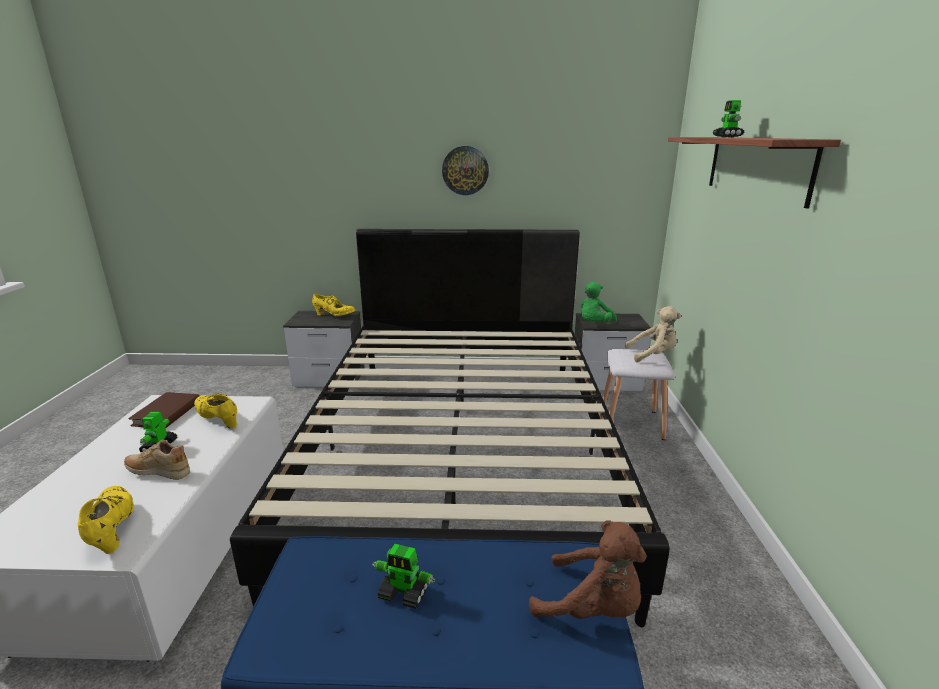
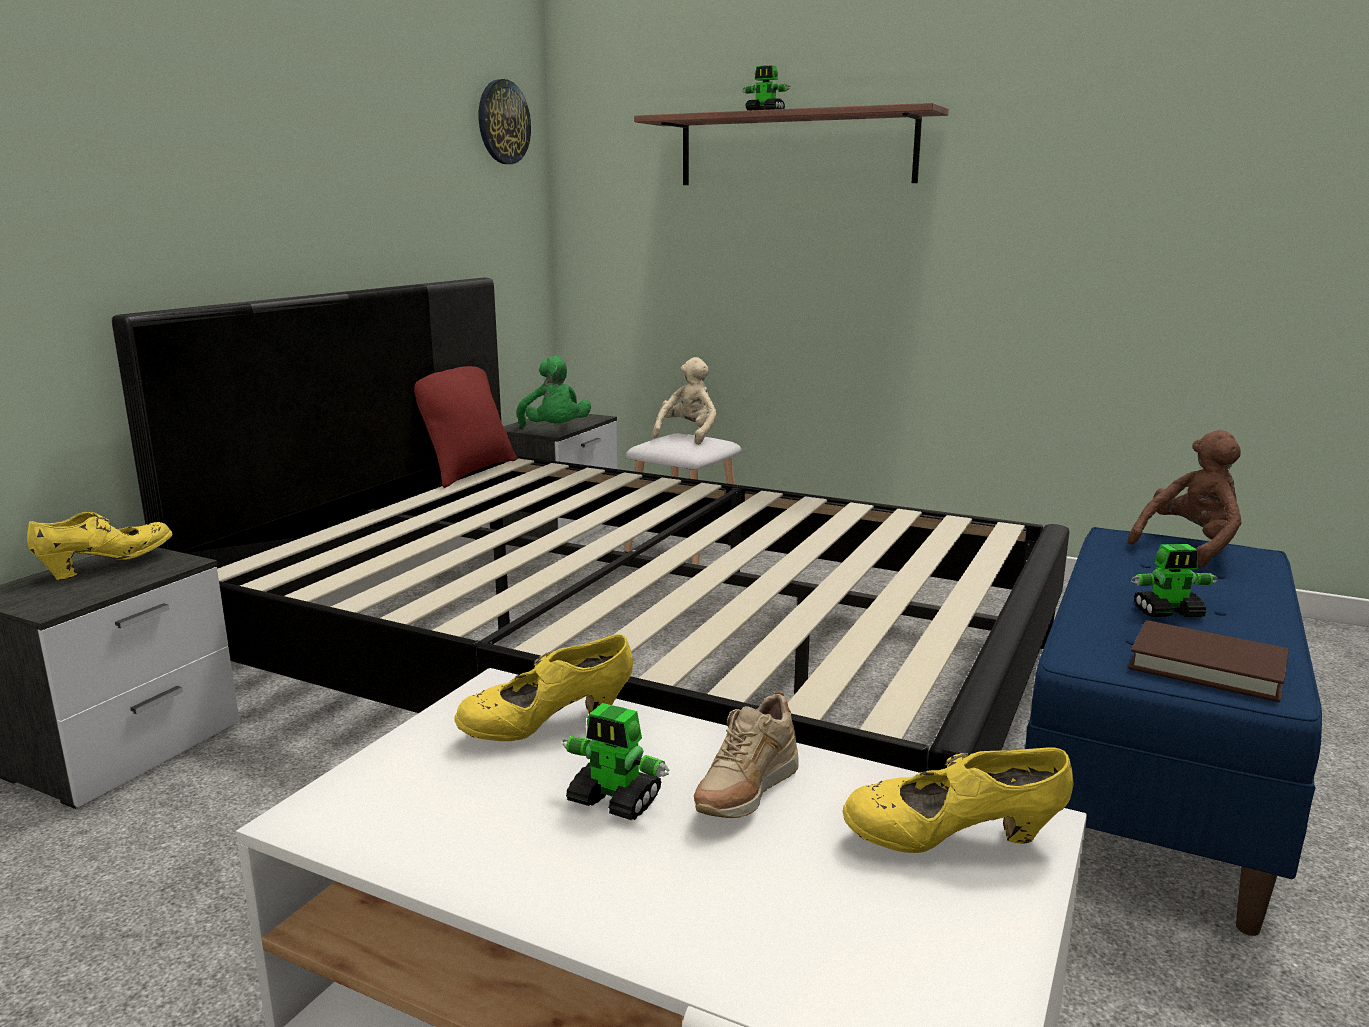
camera: 65 degrees left, 5 degrees down
brown book [128,392,199,429] -> brown book moved to [1128,620,1289,702]
toy robot [372,544,435,609] -> toy robot turned 45 degrees clockwise [1130,544,1218,617]
wall clock [442,146,489,195] -> wall clock moved to [479,79,531,164]
none -> red pillow [414,366,517,488]

